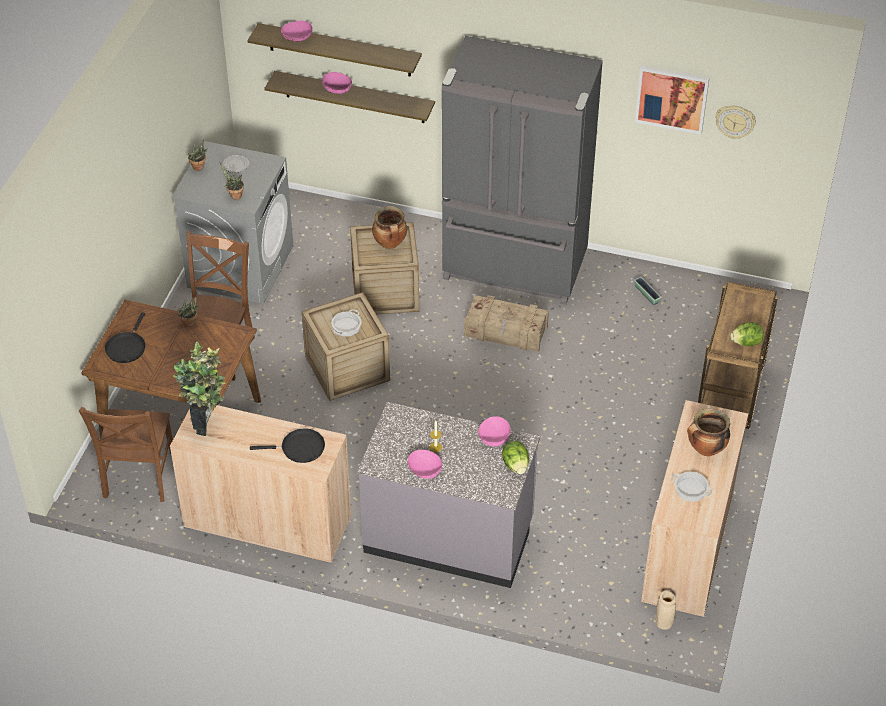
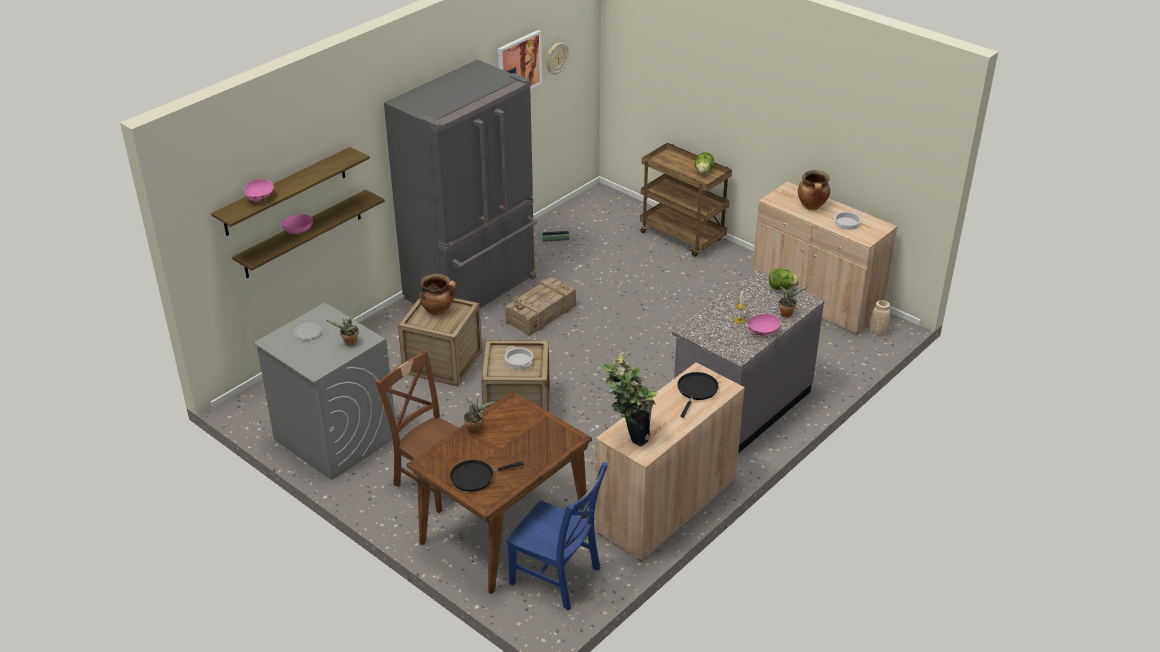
camera: 65 degrees left, 10 degrees down
brown chair [79,407,173,502] -> blue chair [506,462,609,610]
black frying pan [105,312,146,363] -> black frying pan turned 120 degrees clockwise [450,460,523,492]
potted plant [188,140,208,171] -> potted plant moved to [778,285,809,318]
pink bowl [478,416,511,447] -> none

